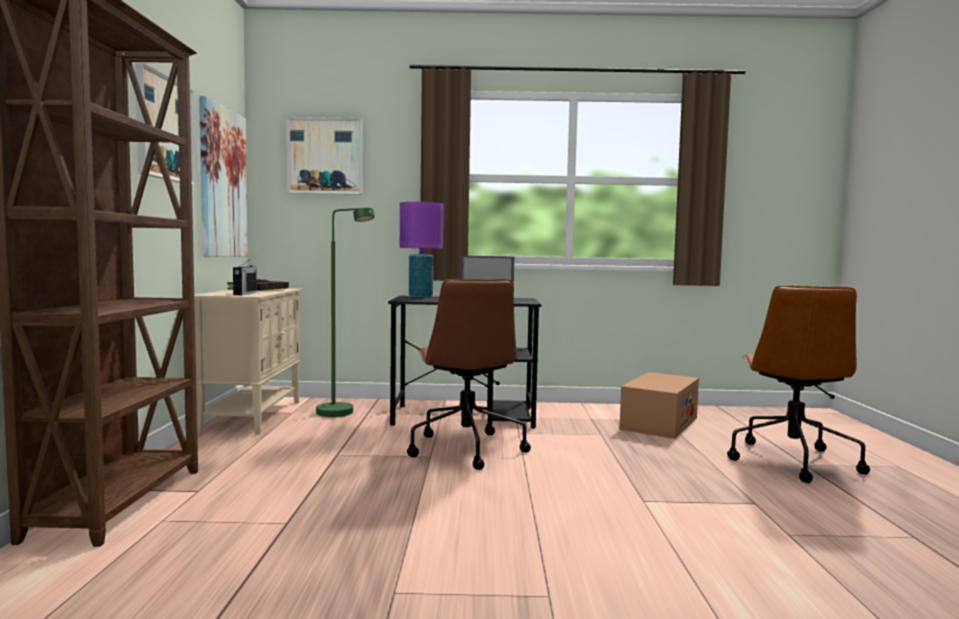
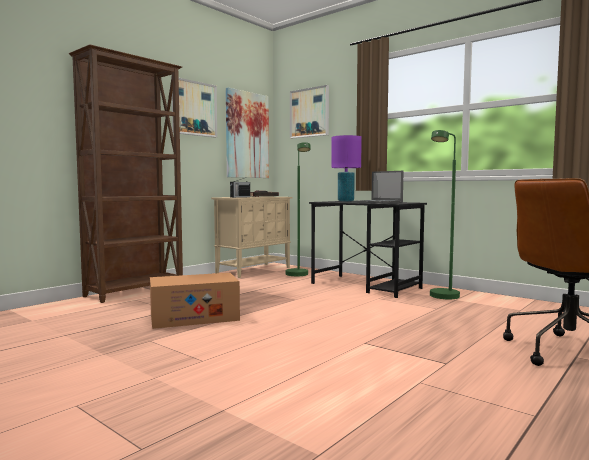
camera: 40 degrees right, 0 degrees up
brown office chair [407,279,531,470] -> none
cardboard box [619,372,699,439] -> cardboard box moved to [150,273,240,329]
none -> green floor lamp [430,130,460,299]

